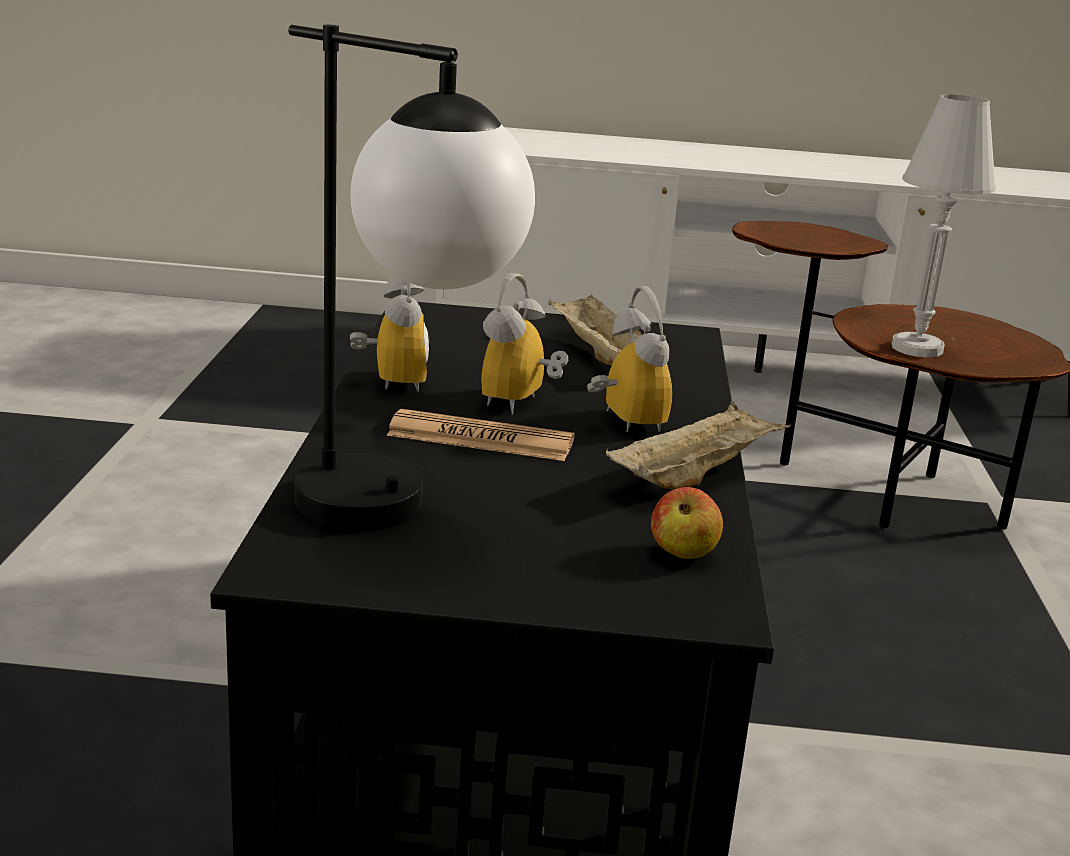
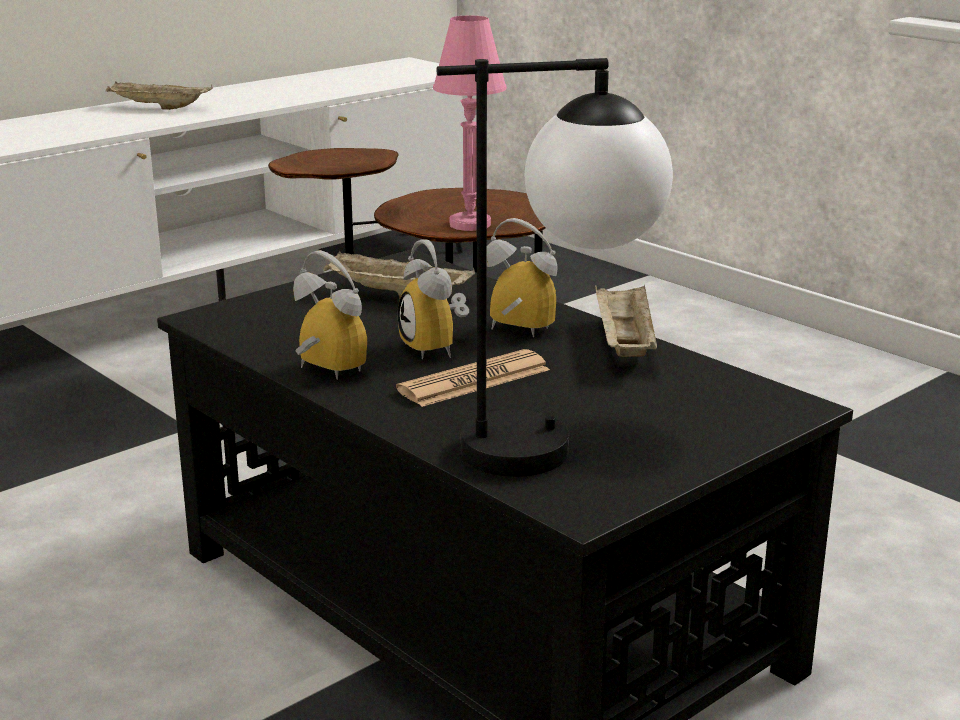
camera: 45 degrees left, 0 degrees up
apple [651,487,723,559] -> none
white table lamp [892,94,996,358] -> pink table lamp [433,16,507,231]
none -> beige tray [106,82,213,110]

